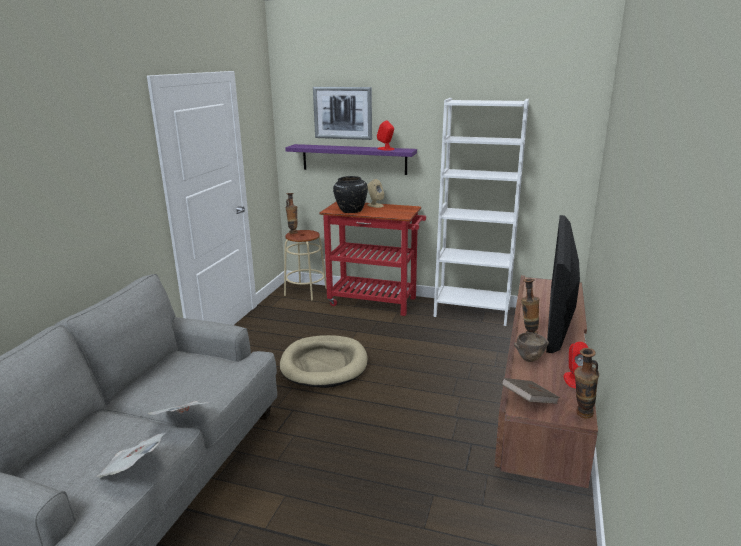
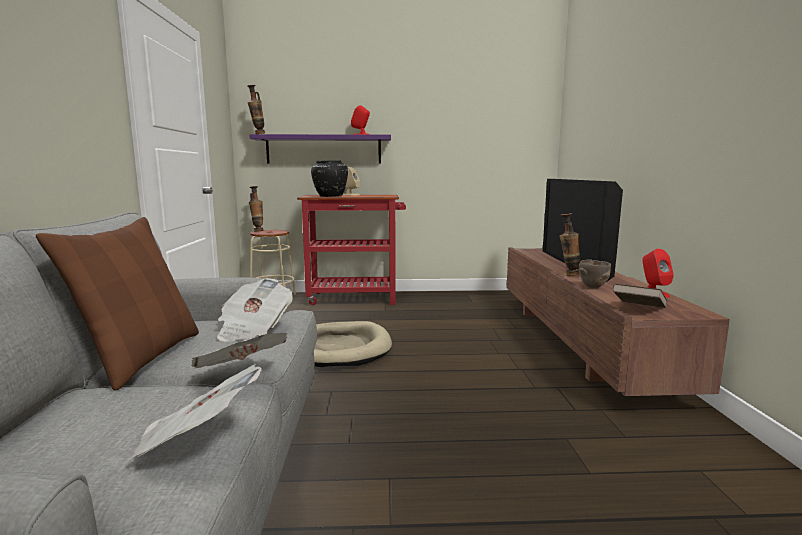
camera: 20 degrees left, 10 degrees down
picture [313,87,372,140] -> none
white bookcase [434,98,529,326] -> none
vase [574,348,599,418] -> vase moved to [247,85,265,134]
none -> brown pillow [36,217,199,391]
none -> newspaper [217,278,293,342]

